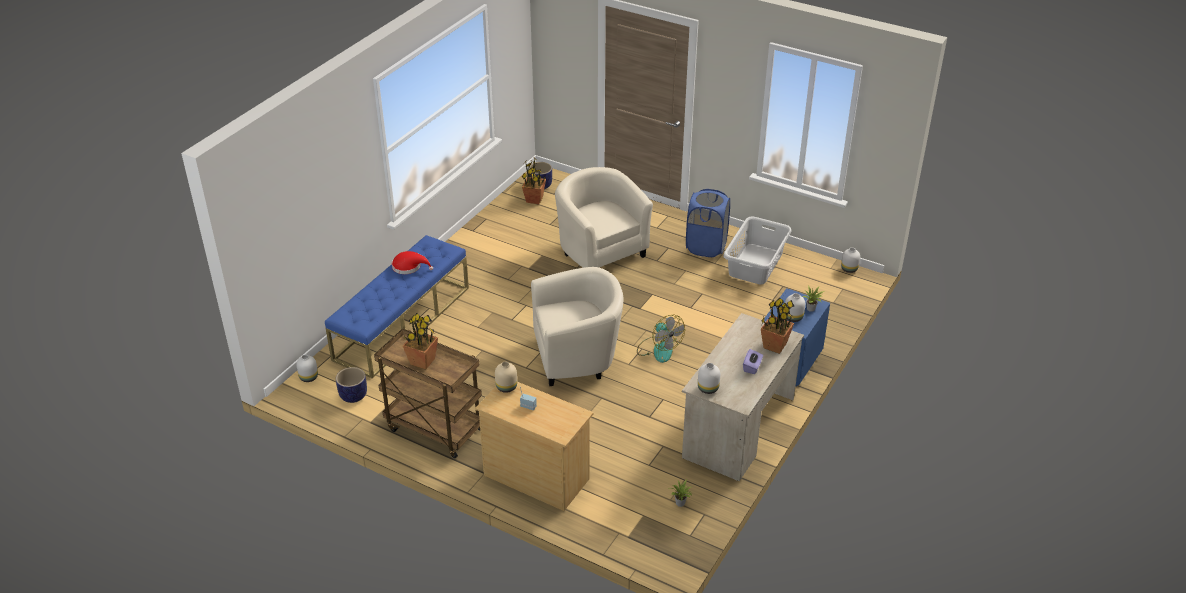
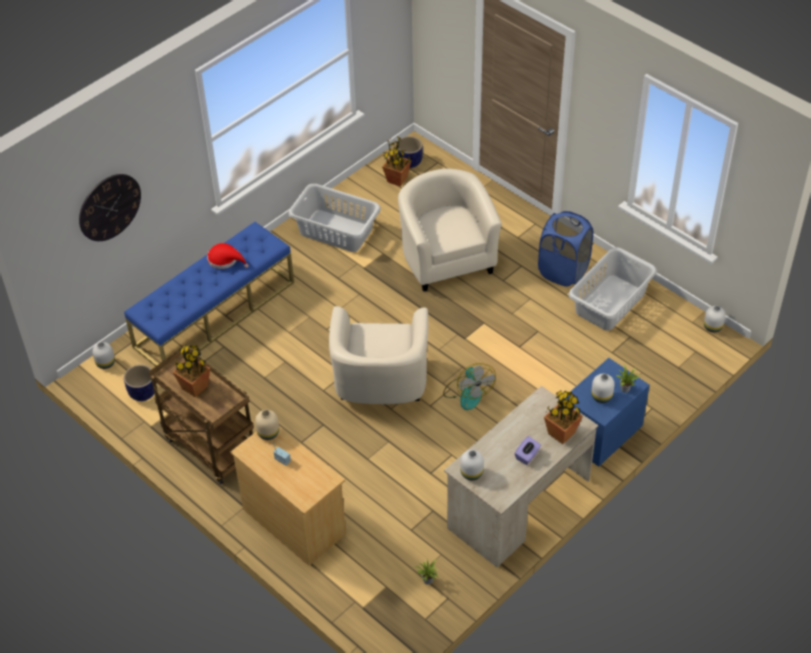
camera: 15 degrees right, 10 degrees up
beige armchair [531,267,624,386] -> beige armchair turned 90 degrees clockwise [329,306,428,404]
none -> wall clock [79,174,141,241]
none -> grey laundry basket [288,184,381,252]

